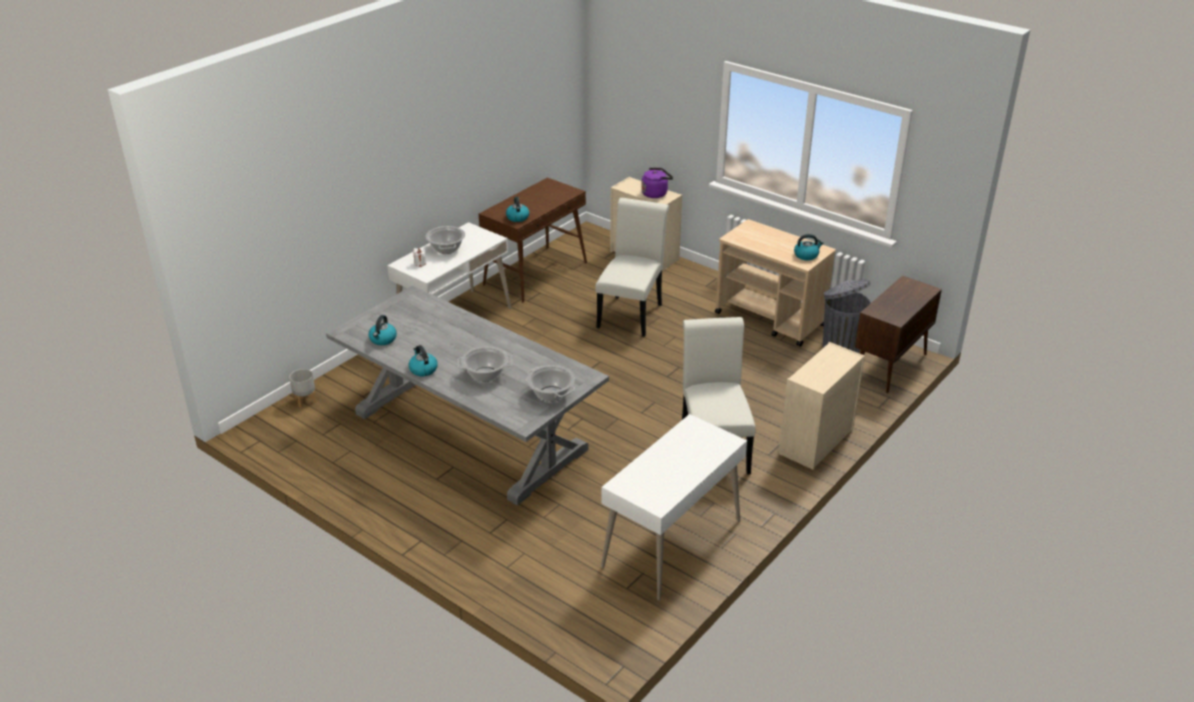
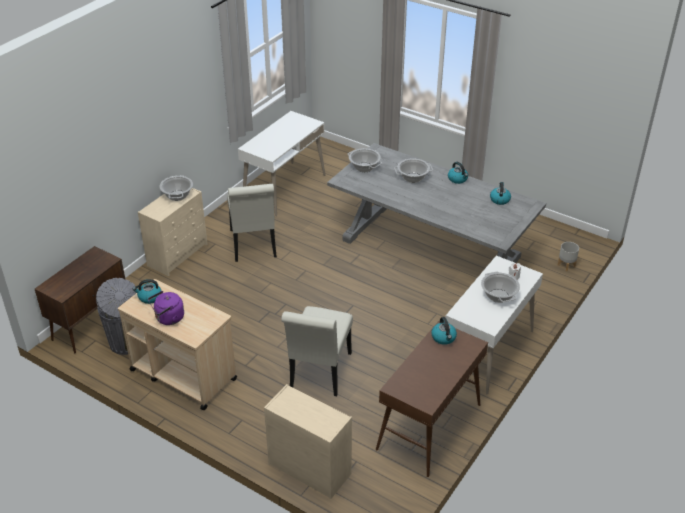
camera: 175 degrees right, 5 degrees up
purple kettle [641,168,673,198] -> purple kettle moved to [148,291,184,325]
none -> cooking pot [159,176,193,201]

